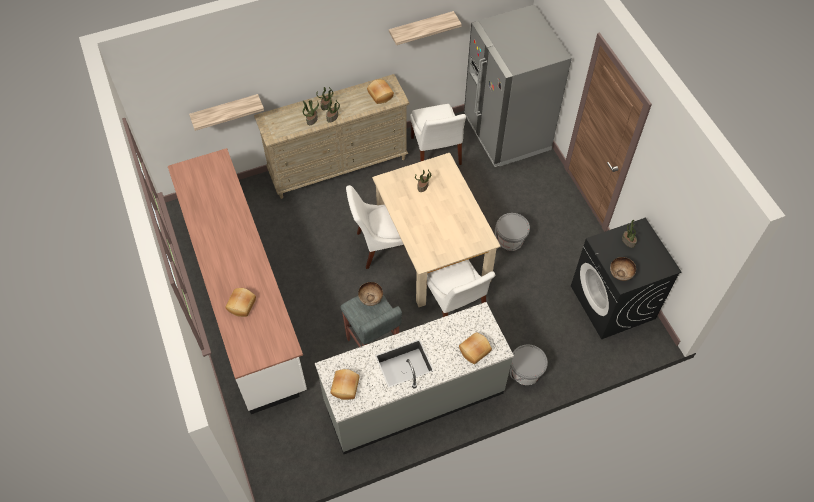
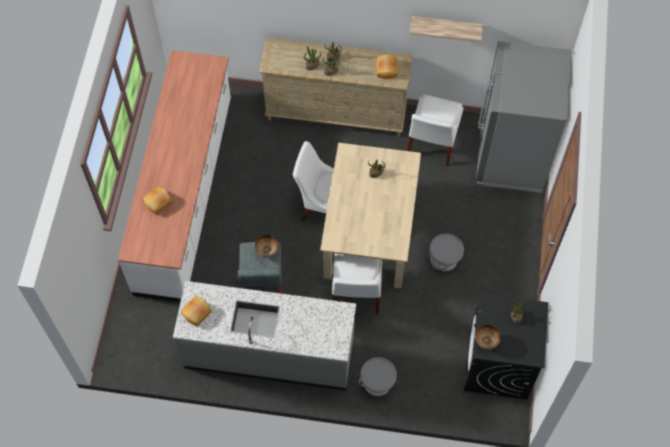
camera: 30 degrees right, 5 degrees up
shelf [189,94,264,131] -> none
bread [459,332,492,364] -> none

